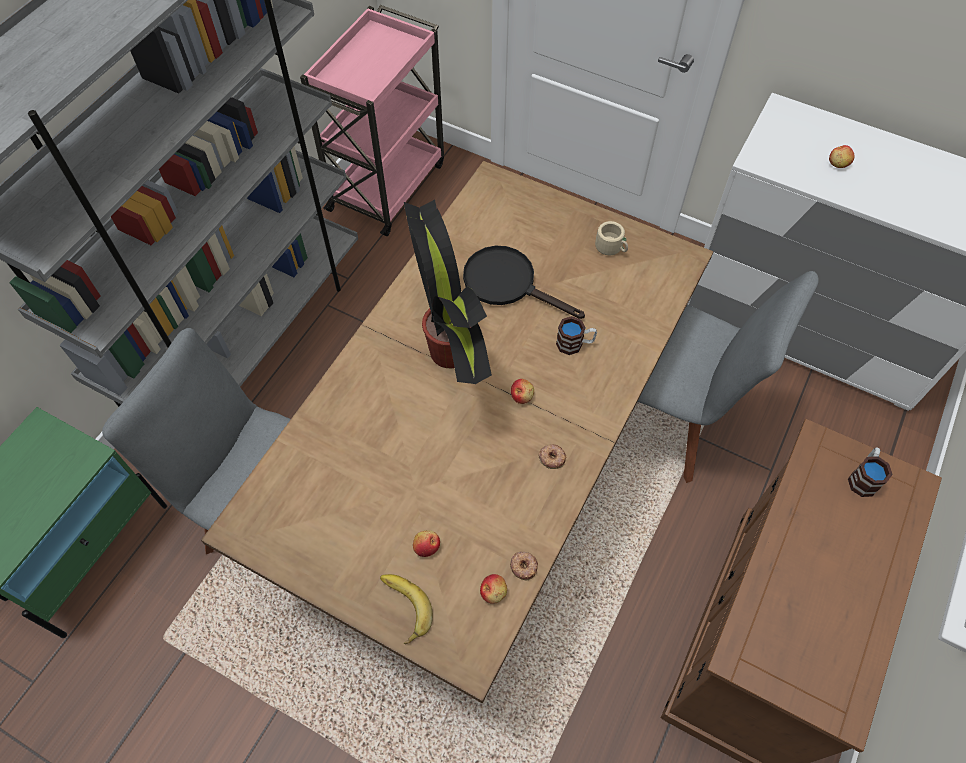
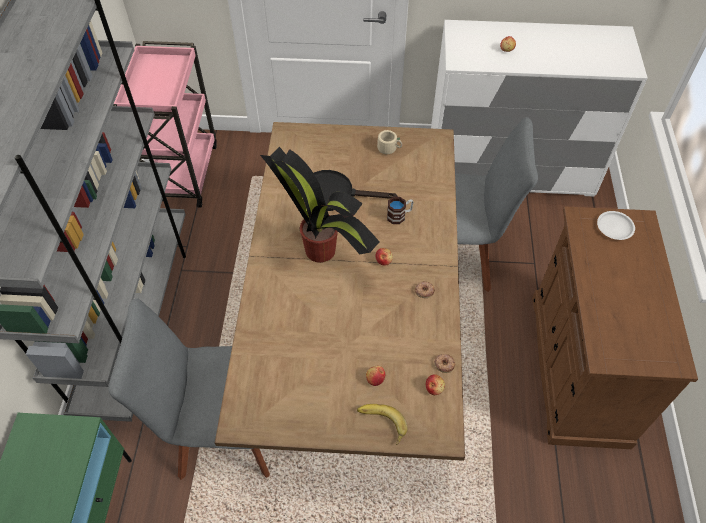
camera: 25 degrees left, 5 degrees down
mug [848,447,893,497] -> white plate [597,211,635,240]

